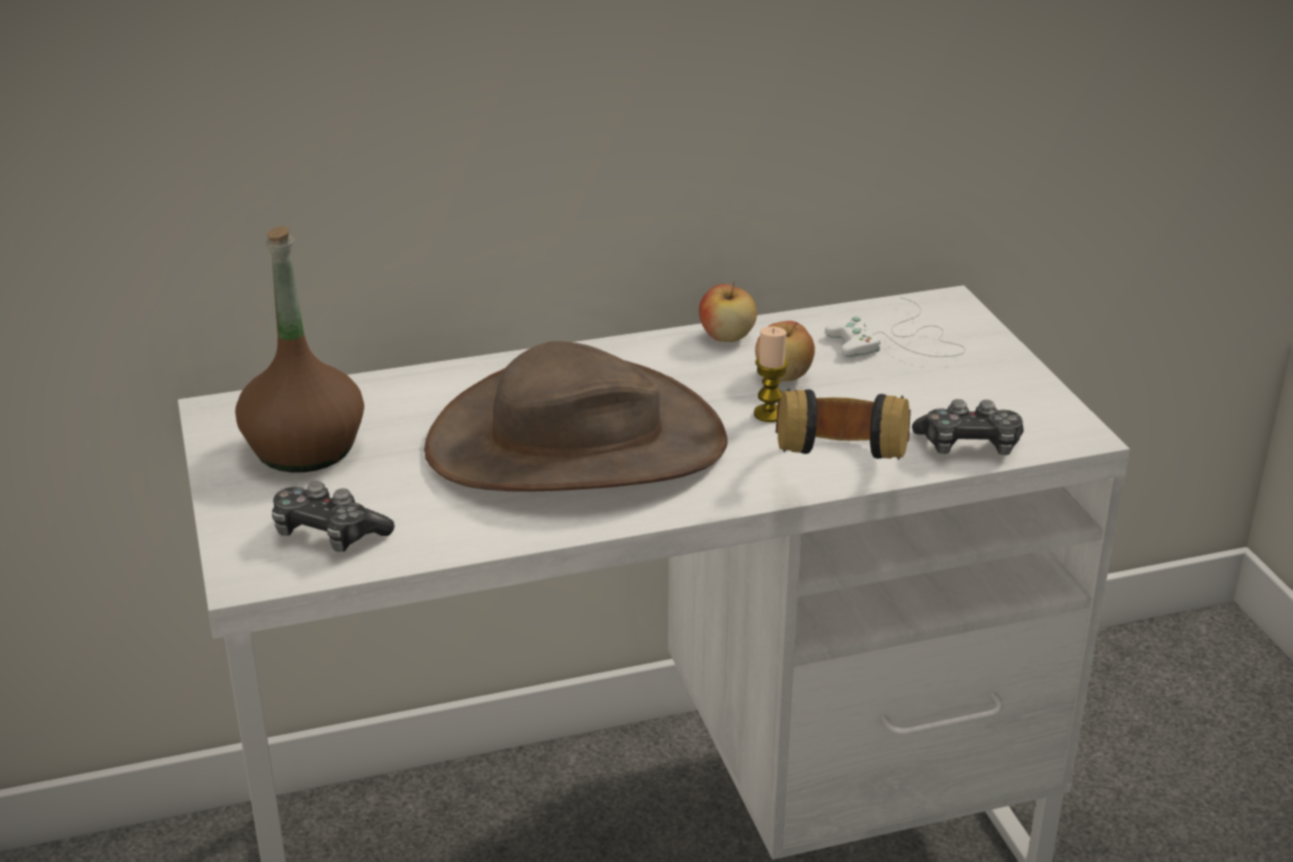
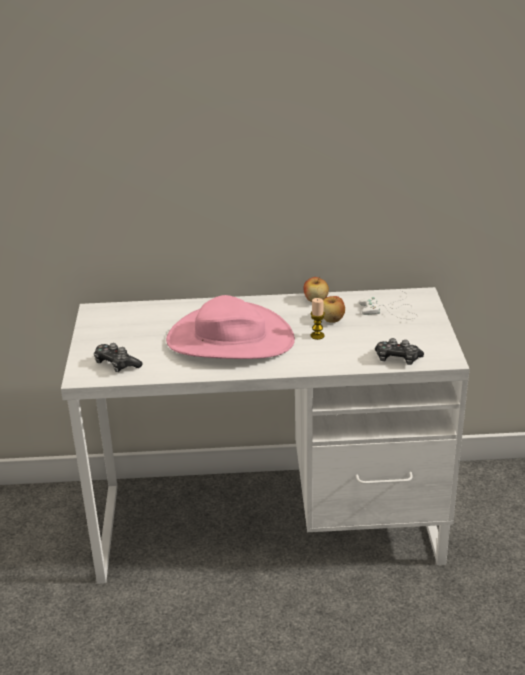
camera: 15 degrees right, 0 degrees up
brown bottle [235,226,364,473] -> none
brown hat [424,341,728,492] -> pink hat [166,295,295,359]
headphones [776,388,911,460] -> none

